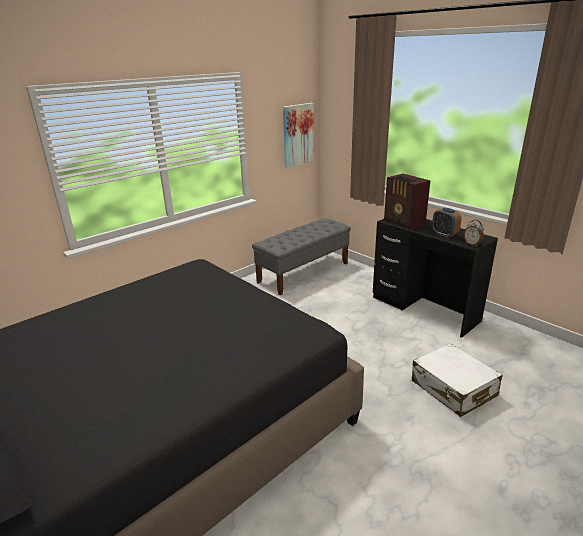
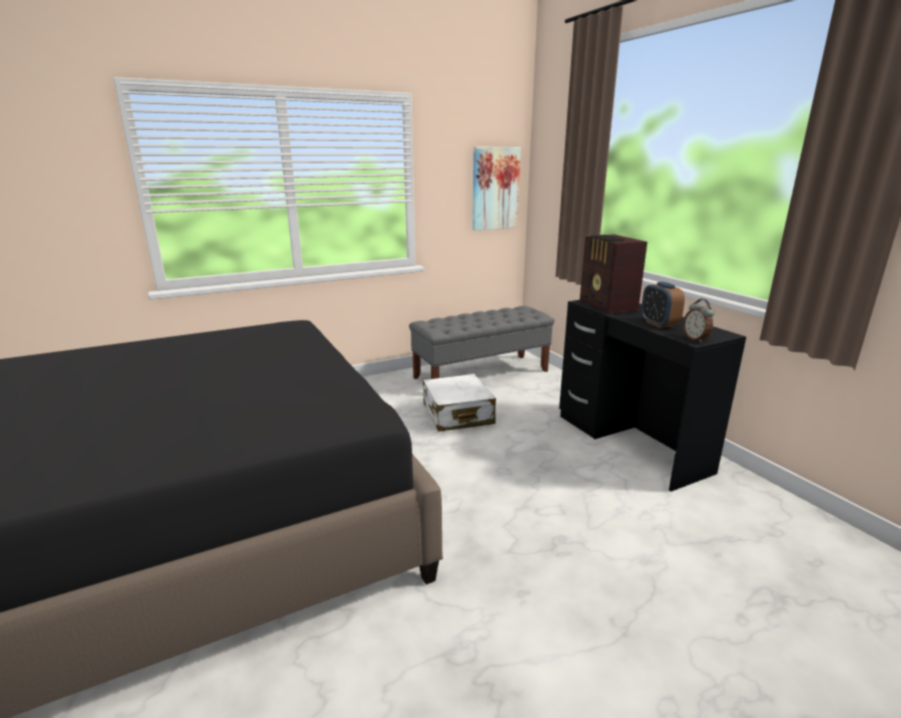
camera: 15 degrees right, 5 degrees down
white suitcase [412,343,502,417] -> white suitcase moved to [423,374,496,432]

